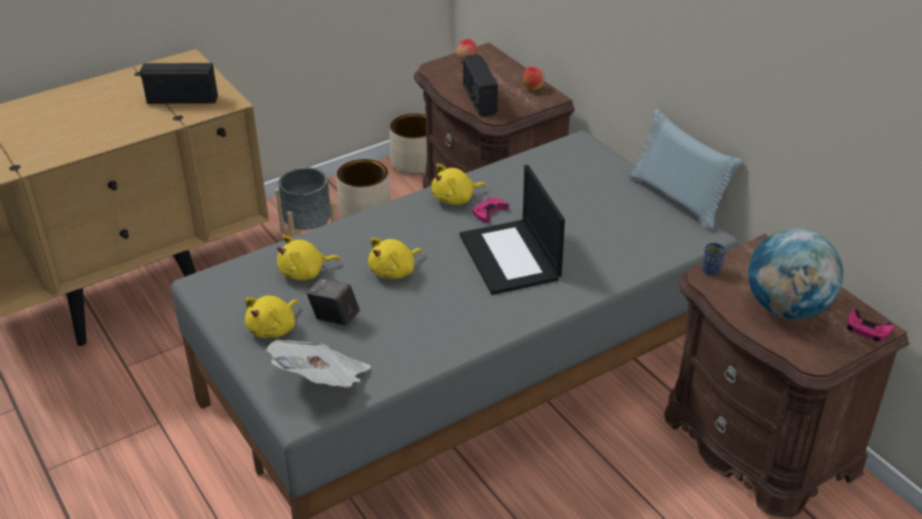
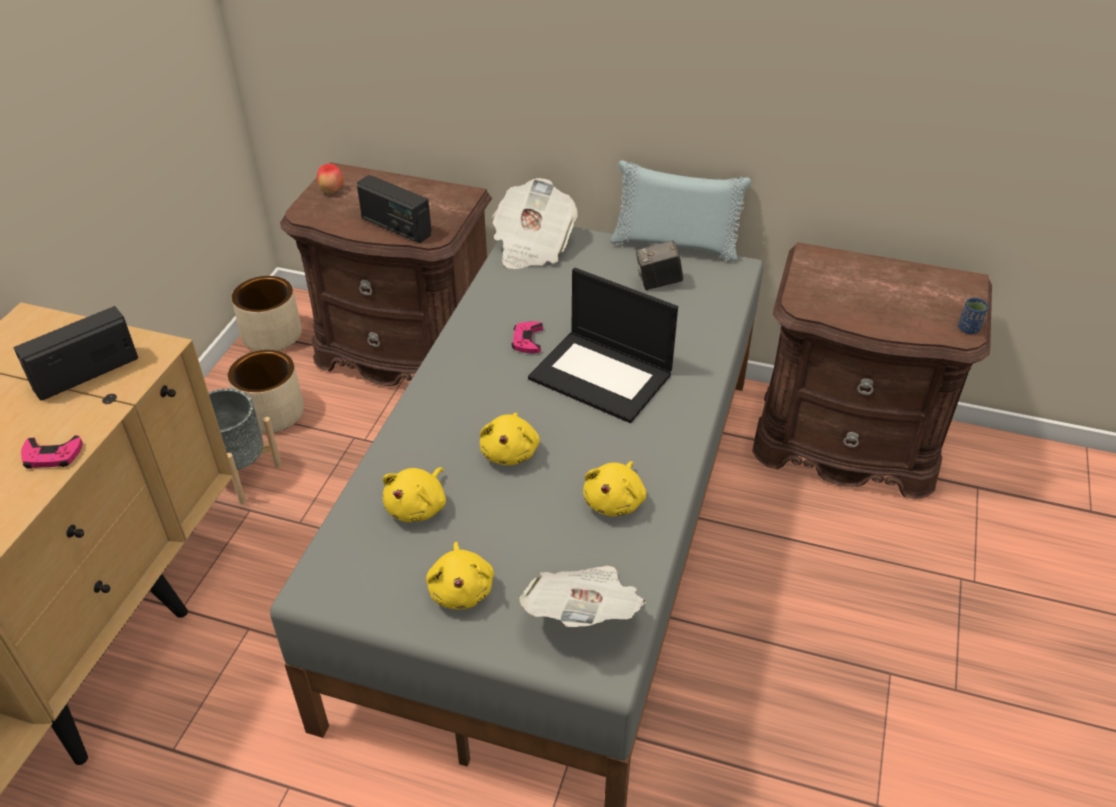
camera: 40 degrees left, 5 degrees up
camera [307,279,360,326] -> camera moved to [636,240,683,290]
yellow plush toy [431,164,486,205] -> yellow plush toy moved to [583,461,646,517]
apple [523,67,545,91] -> none
blue cup [702,243,725,275] -> blue cup moved to [958,298,989,334]
globe [748,228,843,319] -> none
pink game controller [847,309,893,341] -> pink game controller moved to [21,435,83,469]
none -> newspaper [492,178,578,269]

